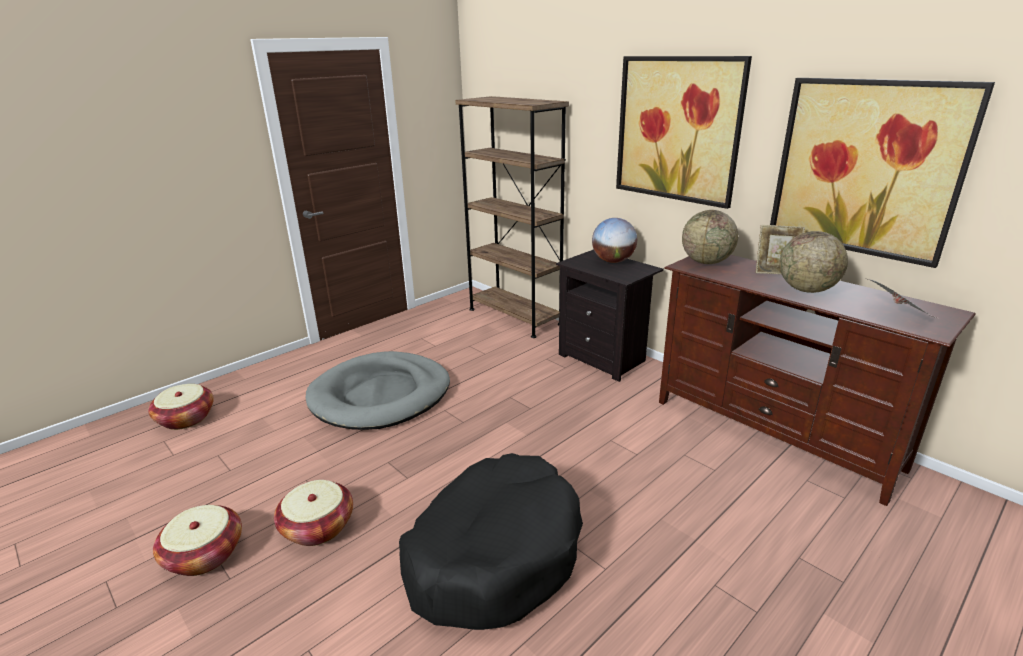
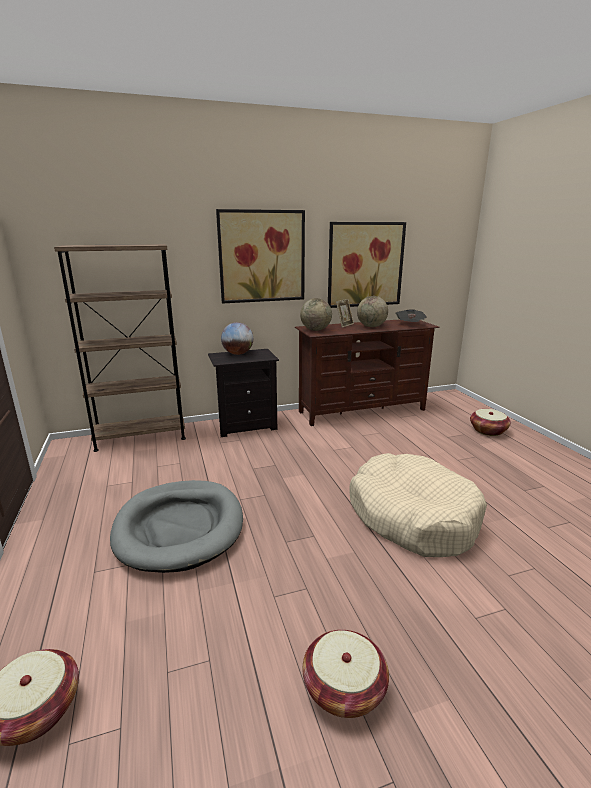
camera: 65 degrees left, 5 degrees down
basket [274,480,353,546] -> basket moved to [470,409,511,436]
black dog bed [399,453,583,630] -> beige dog bed [349,453,487,557]

